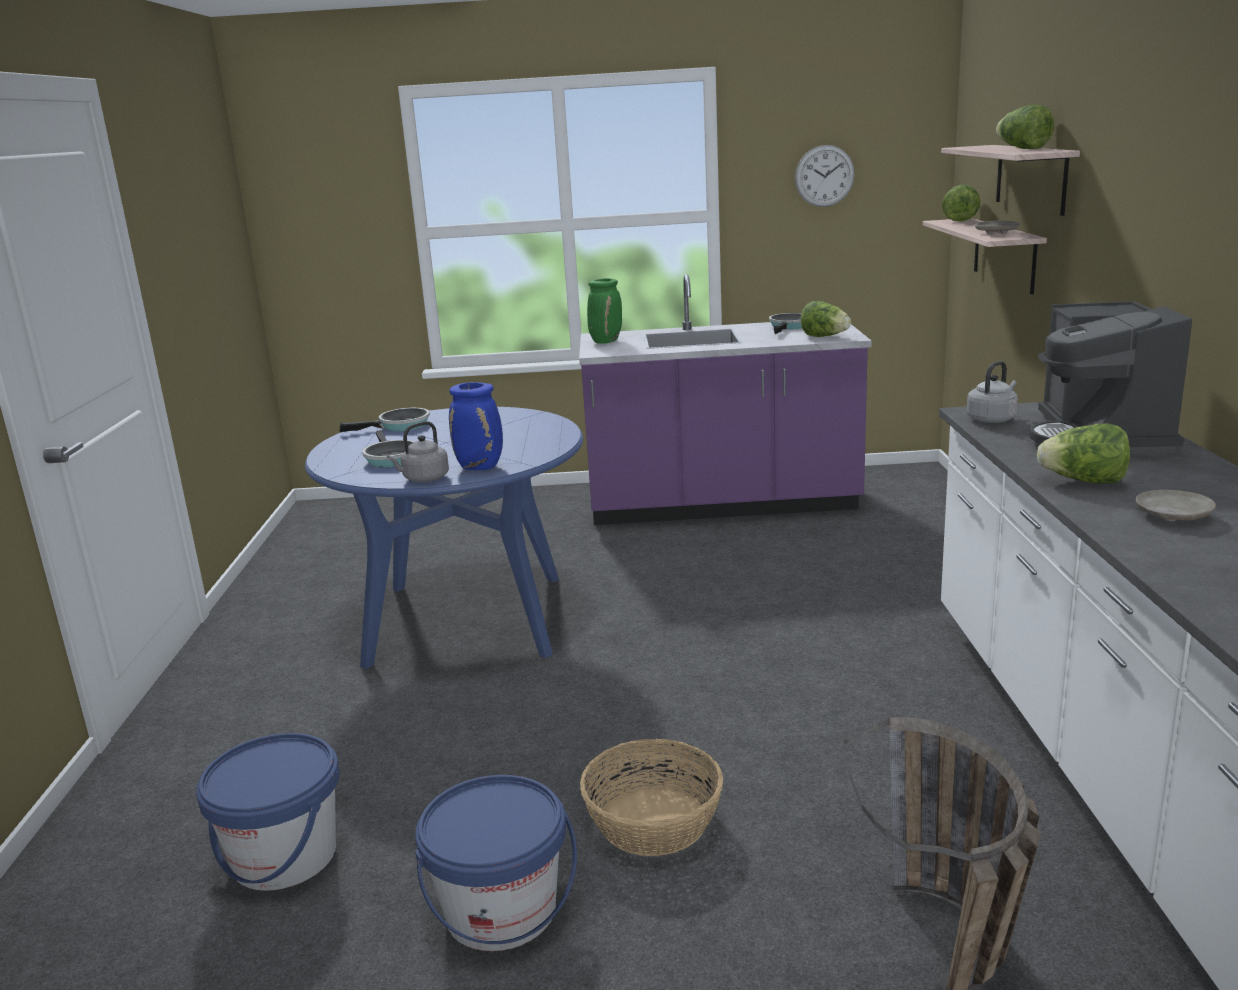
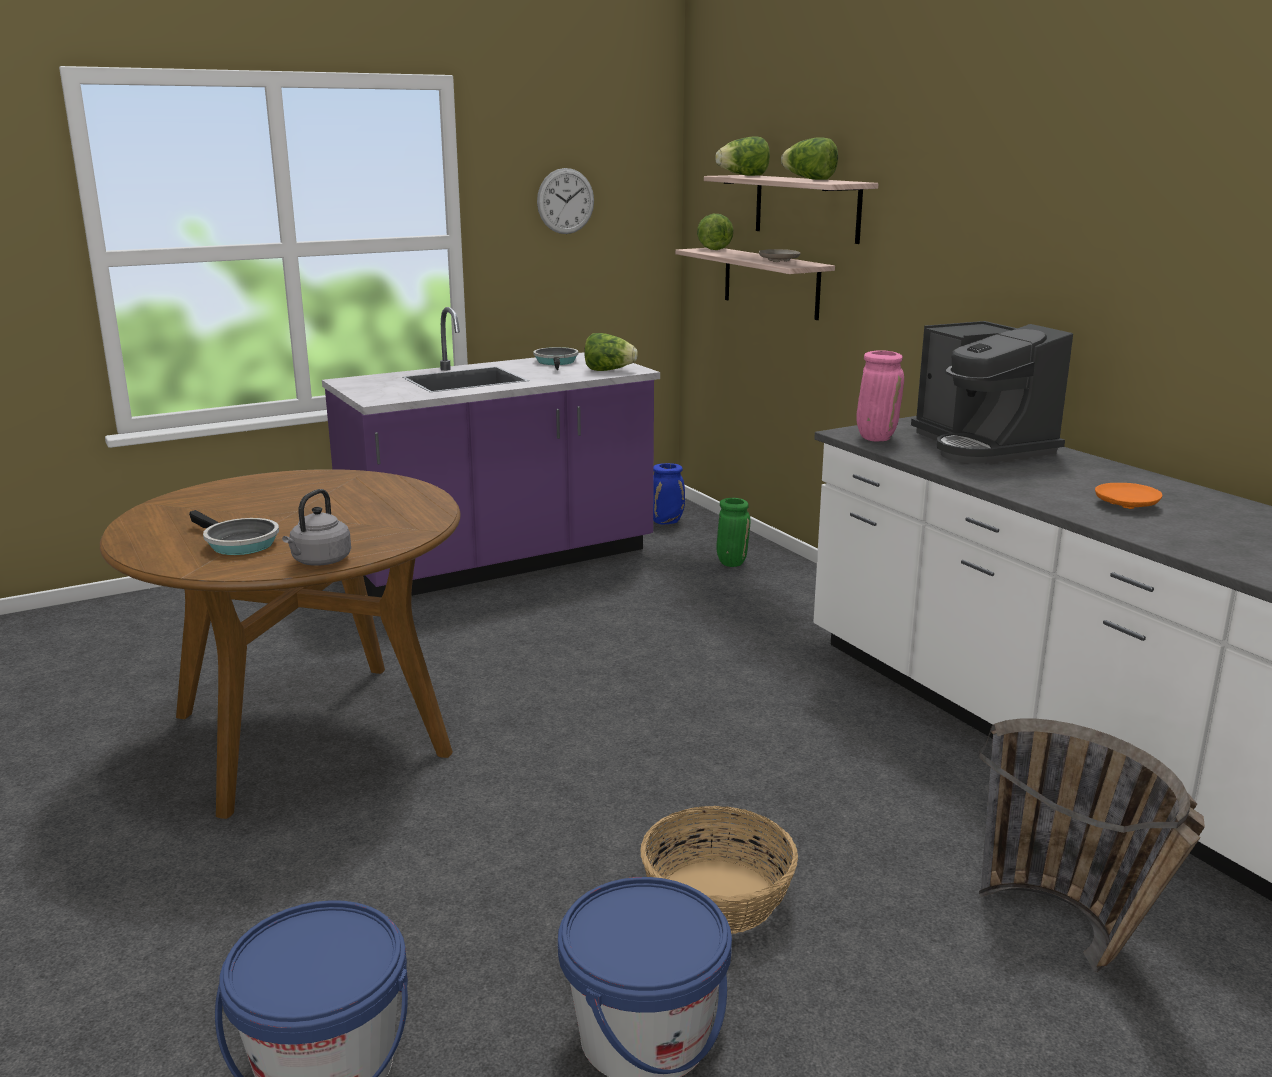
camera: 30 degrees left, 0 degrees up
blue dining table [305,407,583,669] -> brown dining table [100,469,461,819]
frying pan [340,408,430,432] -> none
blue vase [449,382,503,470] -> blue vase moved to [653,463,685,524]
green vase [587,278,622,344] -> green vase moved to [717,498,750,567]
grey kettle [966,361,1018,423] -> pink vase [856,350,904,441]
lettuce [1037,424,1130,484] -> lettuce moved to [715,137,770,176]
beige plate [1136,490,1216,521] -> orange plate [1095,483,1162,509]

